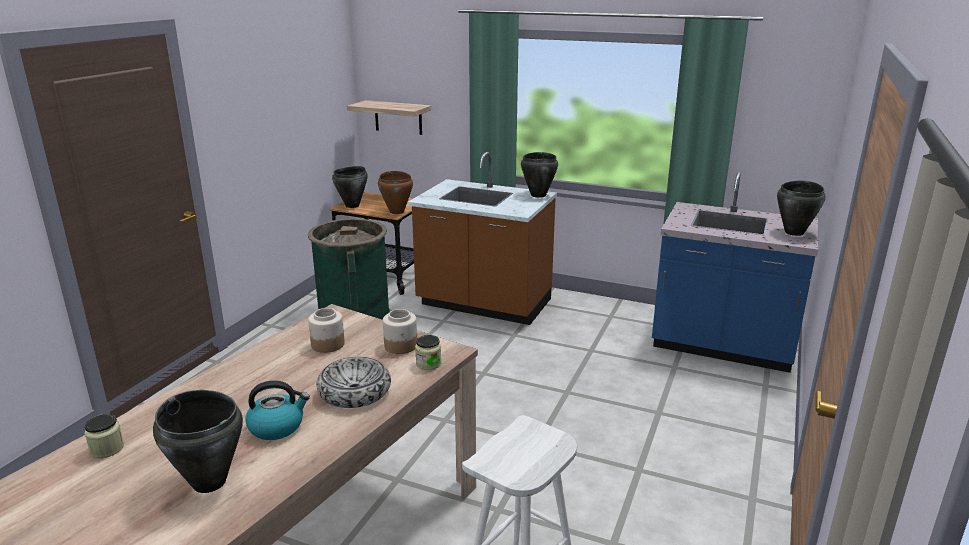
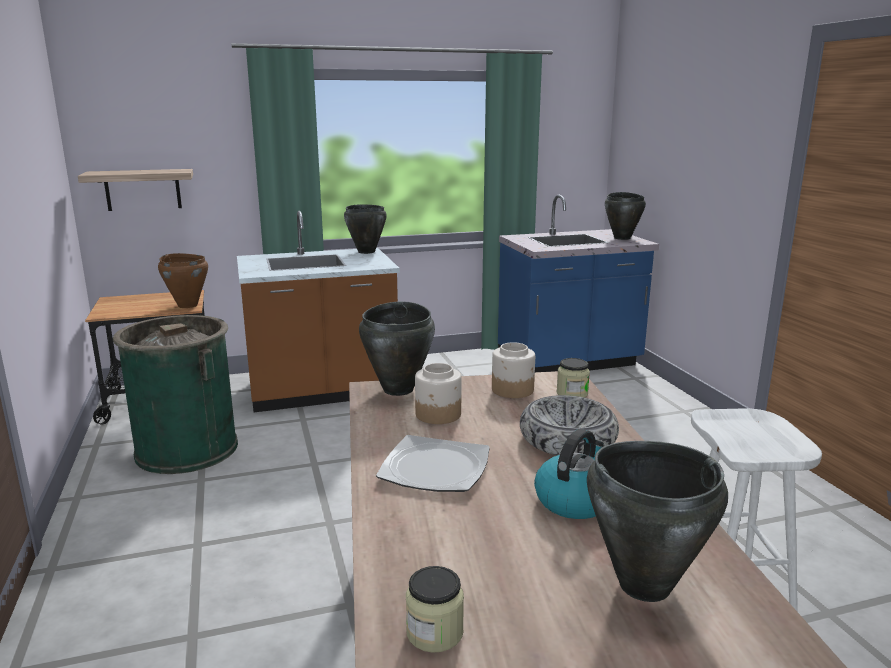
camera: 40 degrees left, 5 degrees down
black cooking pot [332,166,368,208] -> black cooking pot moved to [359,301,435,396]
none -> plate [376,435,490,492]

